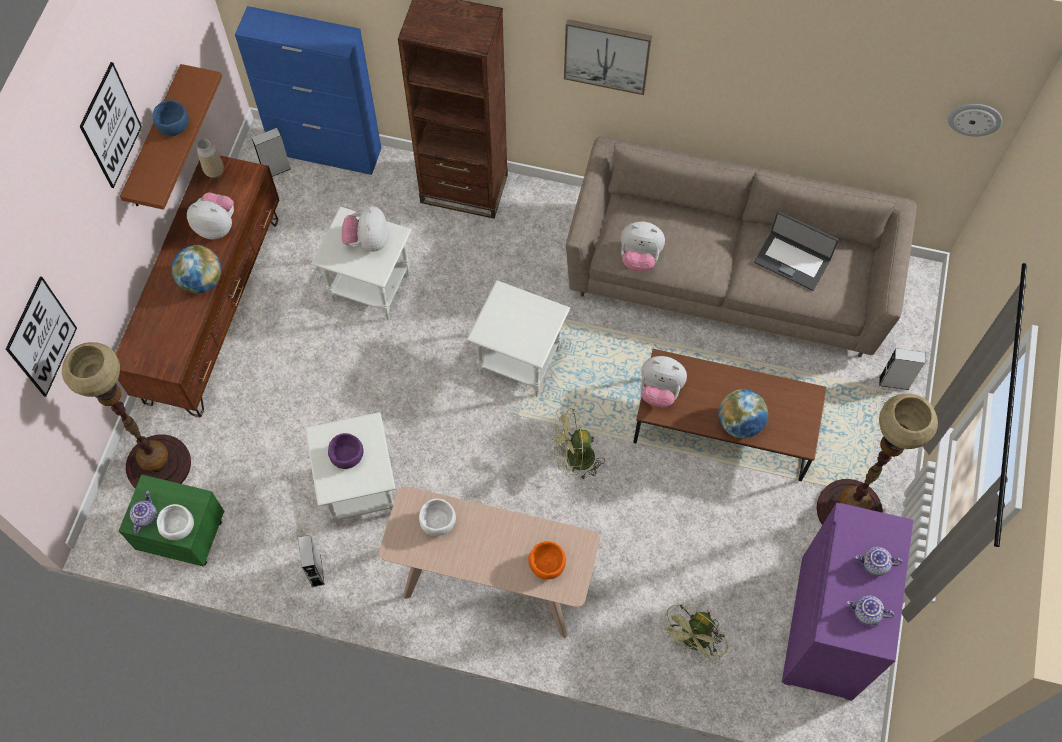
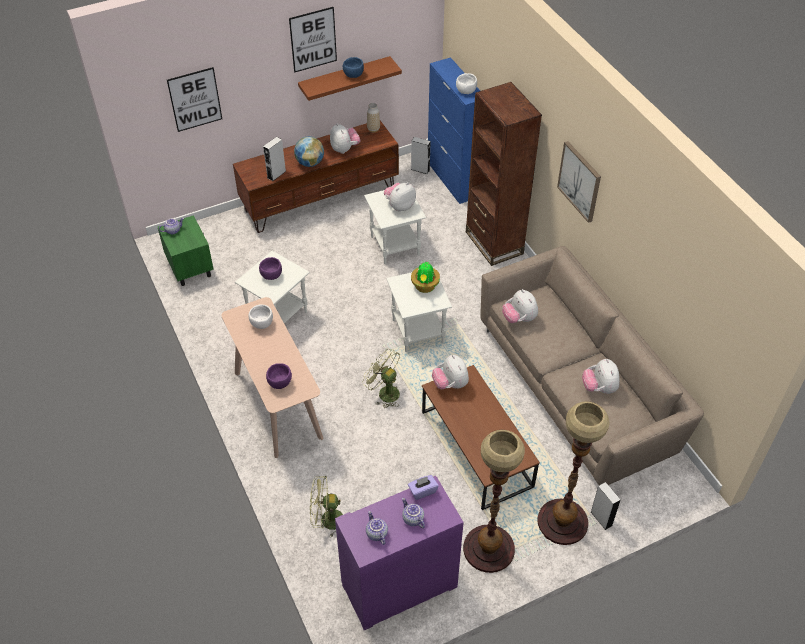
camera: 50 degrees right, 15 degrees down
floor lamp [62,342,191,489] -> floor lamp moved to [537,401,609,545]
white bowl [157,504,194,540] -> white bowl moved to [456,73,477,94]
grey speaker [298,535,325,587] -> grey speaker moved to [263,137,286,181]
orange bowl [529,541,566,580] -> purple bowl [266,363,292,389]
globe [718,389,768,439] -> none
laptop [754,211,839,291] -> plush toy [582,359,620,394]
wall clock [948,104,1002,137] -> none
none -> purple tissue box [408,475,439,500]
none -> potted plant [411,261,440,293]

